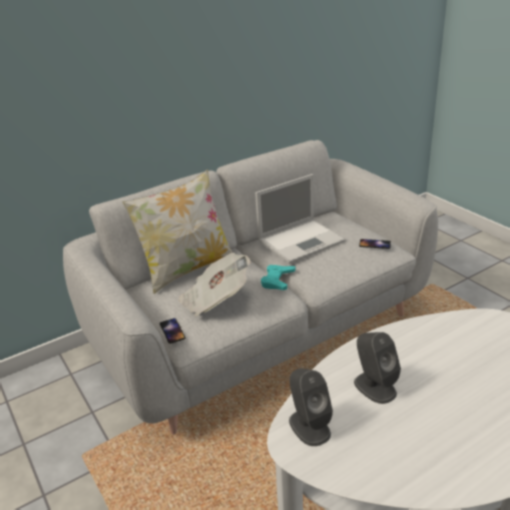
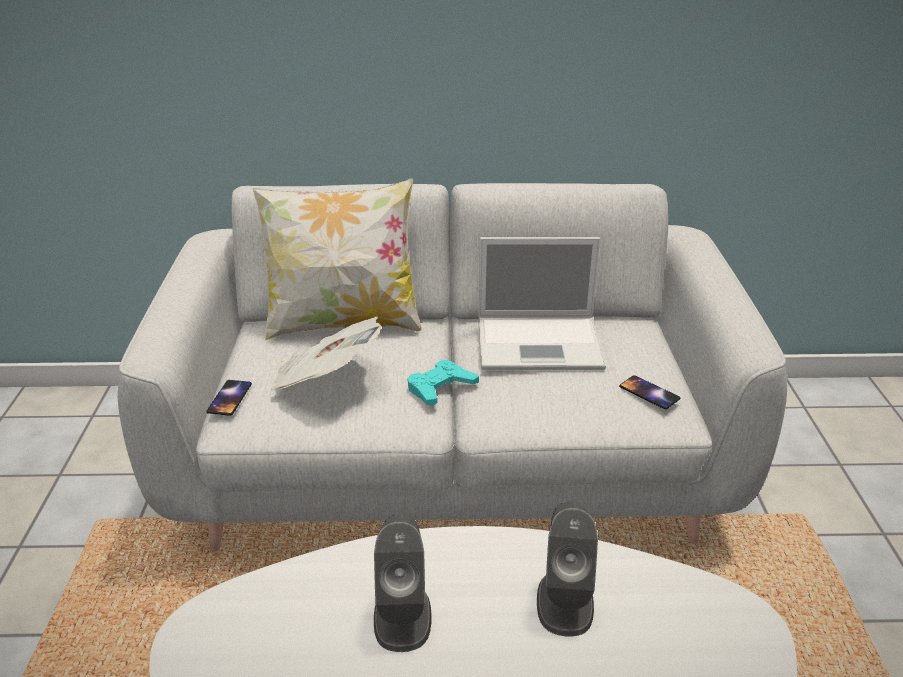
camera: 30 degrees right, 0 degrees up
grey speaker [289,368,333,446] -> grey speaker moved to [537,502,598,636]

